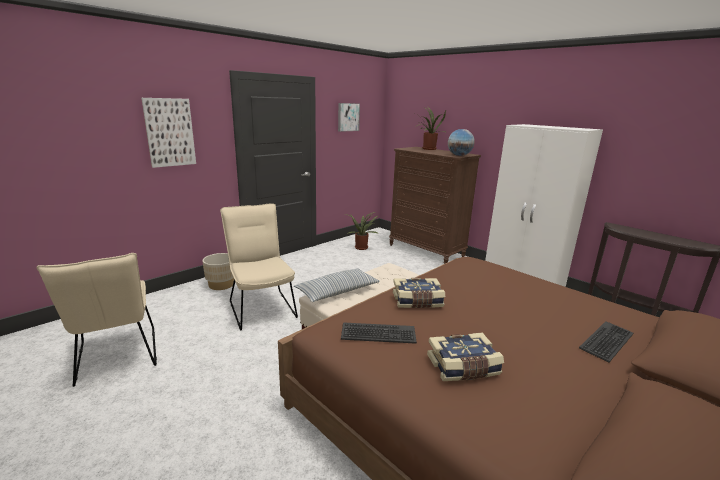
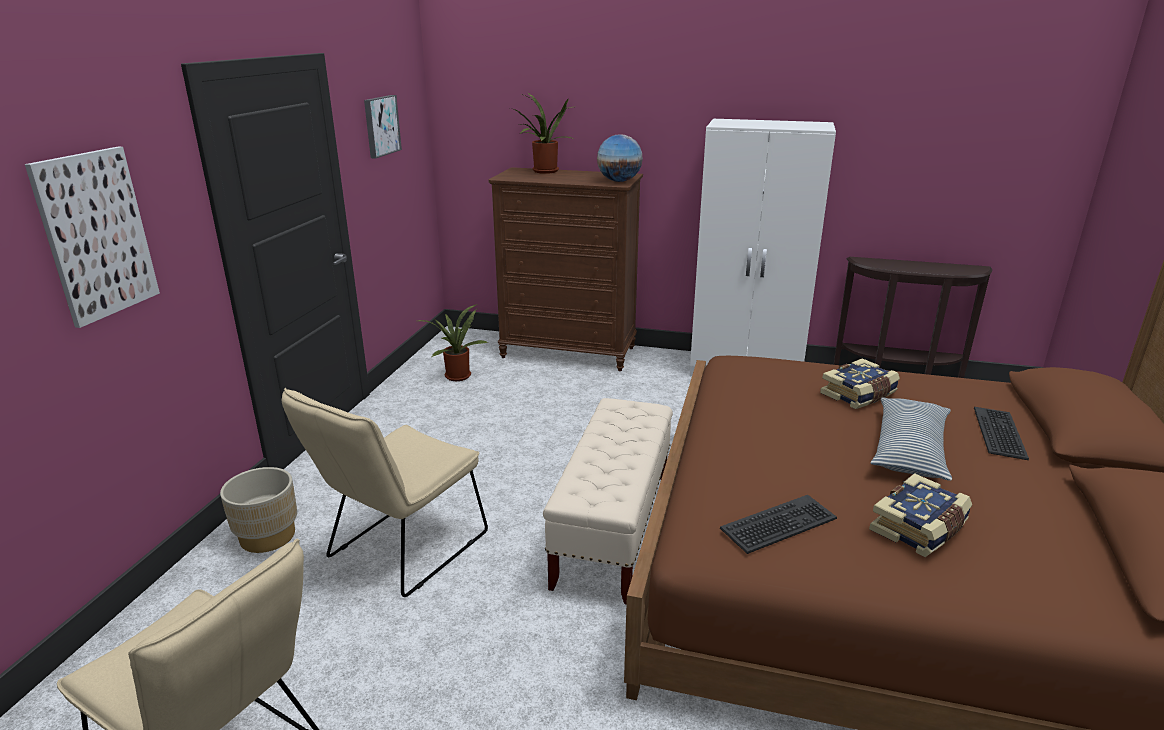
camera: 30 degrees left, 5 degrees up
beige chair [220,203,298,330] -> beige chair turned 90 degrees counterclockwise [282,388,488,597]
pillow [294,268,380,302] -> pillow moved to [871,397,952,481]
book [393,278,445,308] -> book moved to [820,359,900,409]

